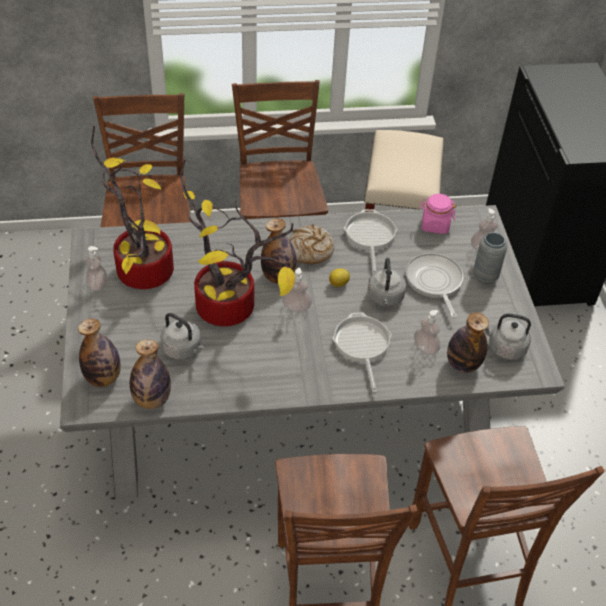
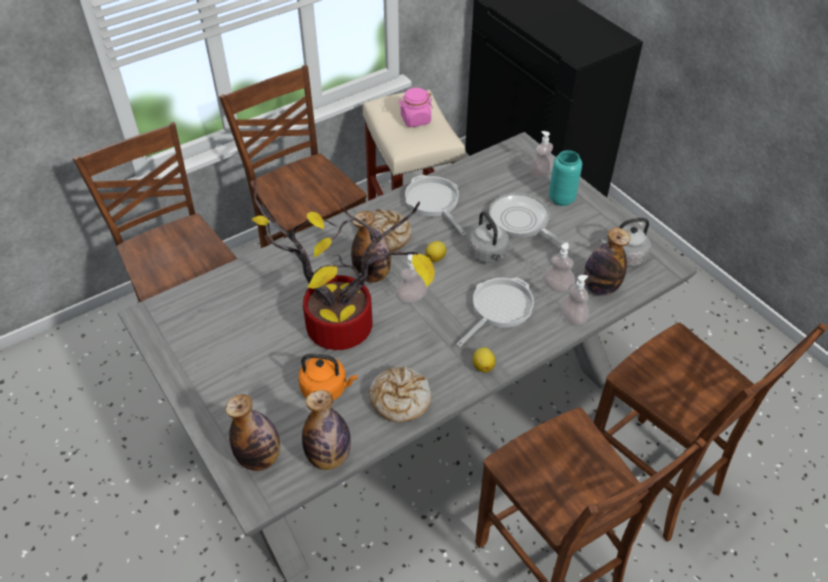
camera: 25 degrees left, 0 degrees up
soap dispenser [86,246,107,291] -> soap dispenser moved to [561,275,589,325]
potted plant [91,126,174,289] -> none
grey kettle [160,313,205,360] -> orange kettle [298,354,357,401]
frying pan [333,313,392,393] -> frying pan turned 75 degrees clockwise [456,278,534,348]
pink jar [420,194,456,234] -> pink jar moved to [398,88,433,127]
grey vase [473,232,507,284] -> turquoise vase [549,150,582,206]
none -> bread [369,365,432,422]
none -> lemon [473,347,496,372]

